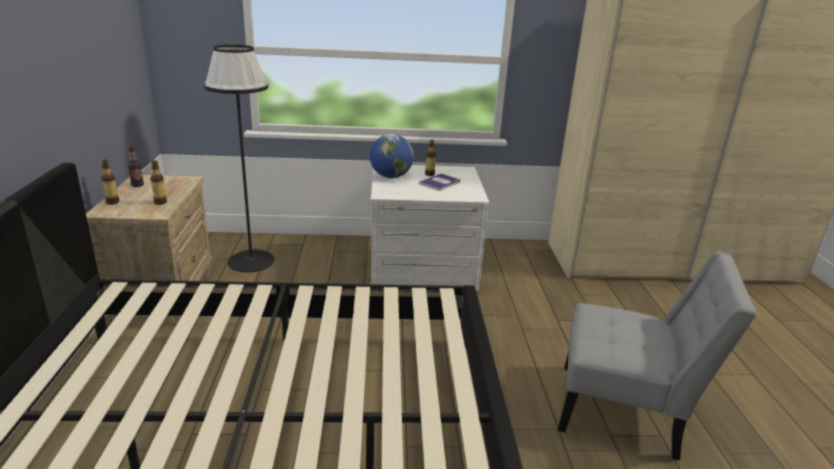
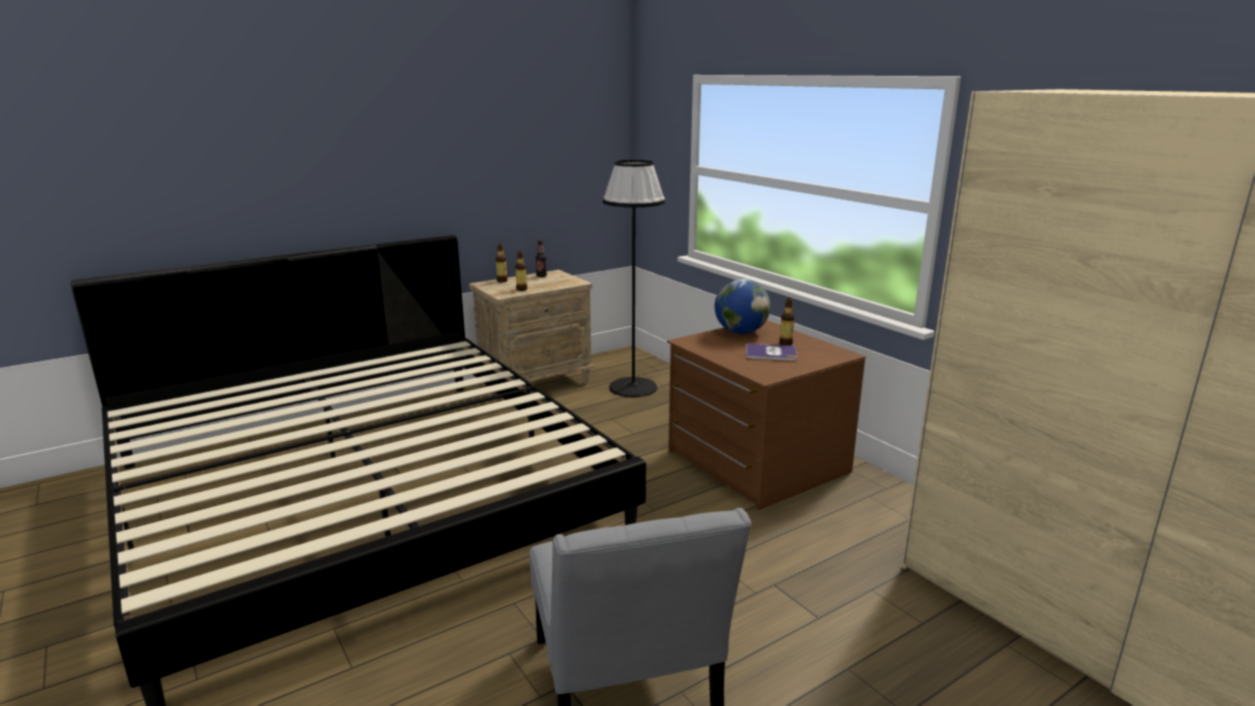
camera: 60 degrees right, 5 degrees down
white dresser [371,165,489,290] -> brown dresser [667,320,866,510]

